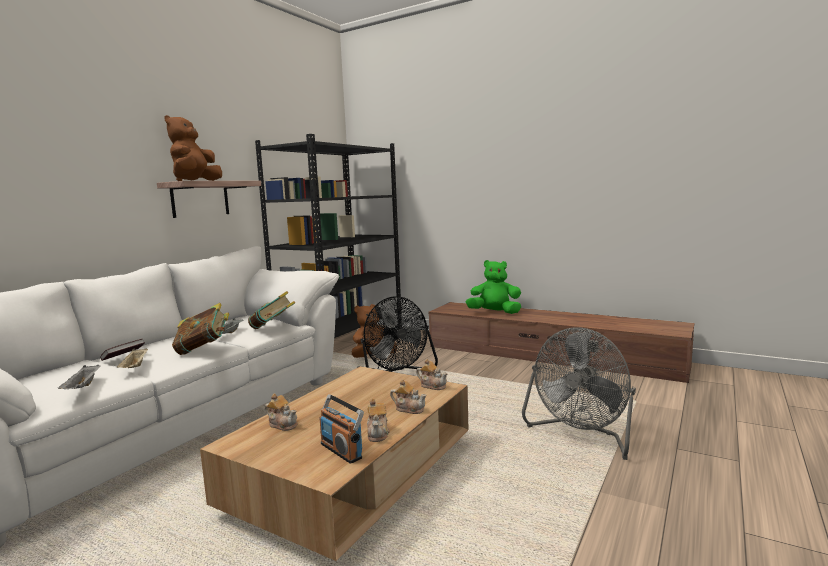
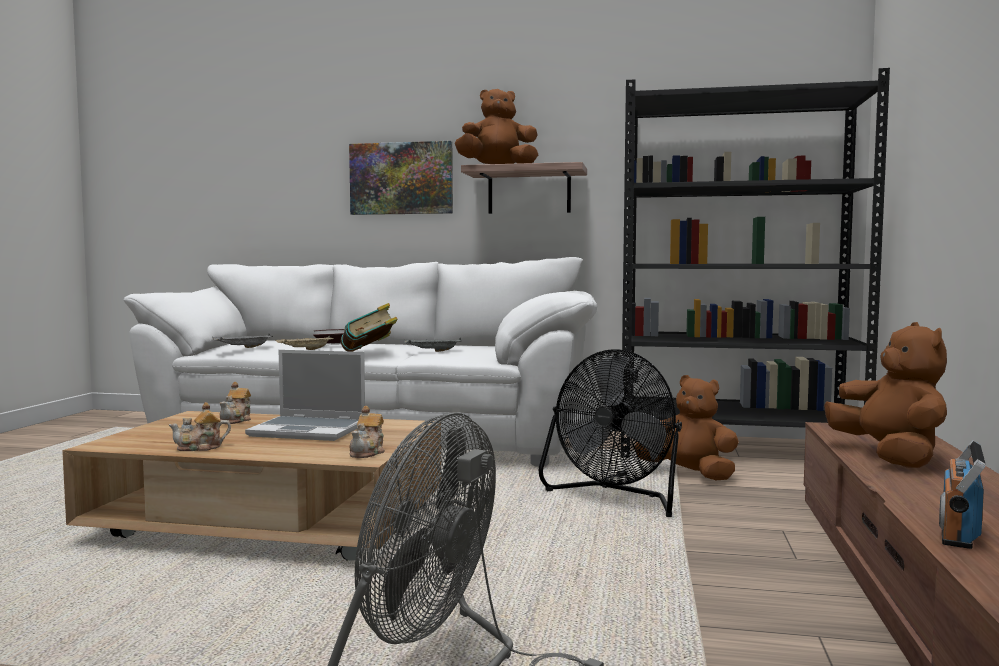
camera: 70 degrees right, 5 degrees down
book [248,291,295,329] -> none
radio [320,394,364,464] -> radio moved to [939,440,986,549]
teapot [390,379,426,414] -> none
green plush toy [466,260,521,314] -> brown plush toy [824,322,947,468]
none -> laptop [245,350,365,441]
none -> picture [349,141,453,215]

